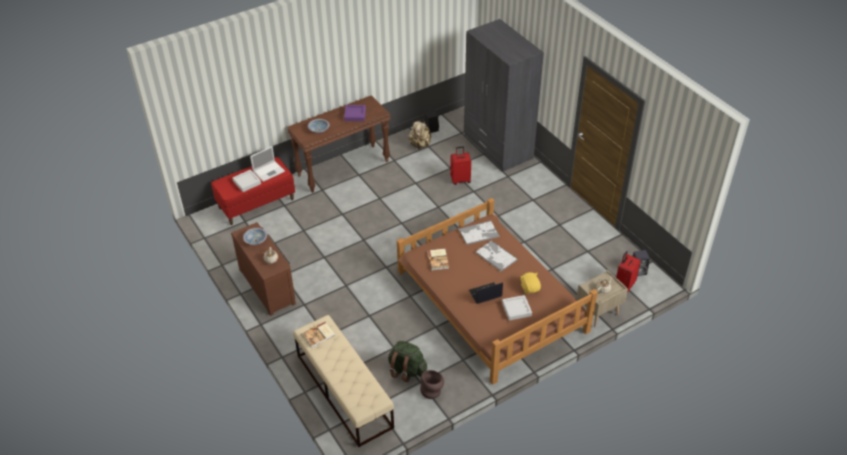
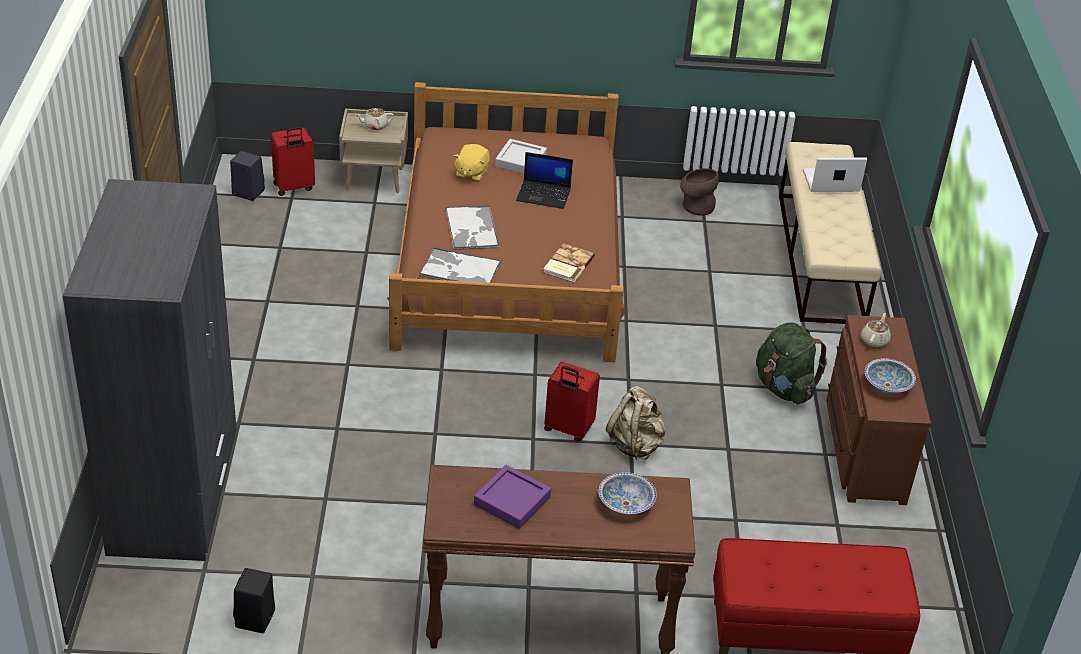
camera: 150 degrees left, 5 degrees down
grey tray [232,170,261,192] -> none
laptop [250,146,285,182] -> laptop moved to [803,158,867,192]
book [301,322,335,348] -> none
green backpack [388,341,427,382] -> green backpack moved to [756,323,827,404]
beige backpack [408,119,431,150] -> beige backpack moved to [606,386,666,460]
red suitcase [450,147,471,185] -> red suitcase moved to [544,362,600,442]

